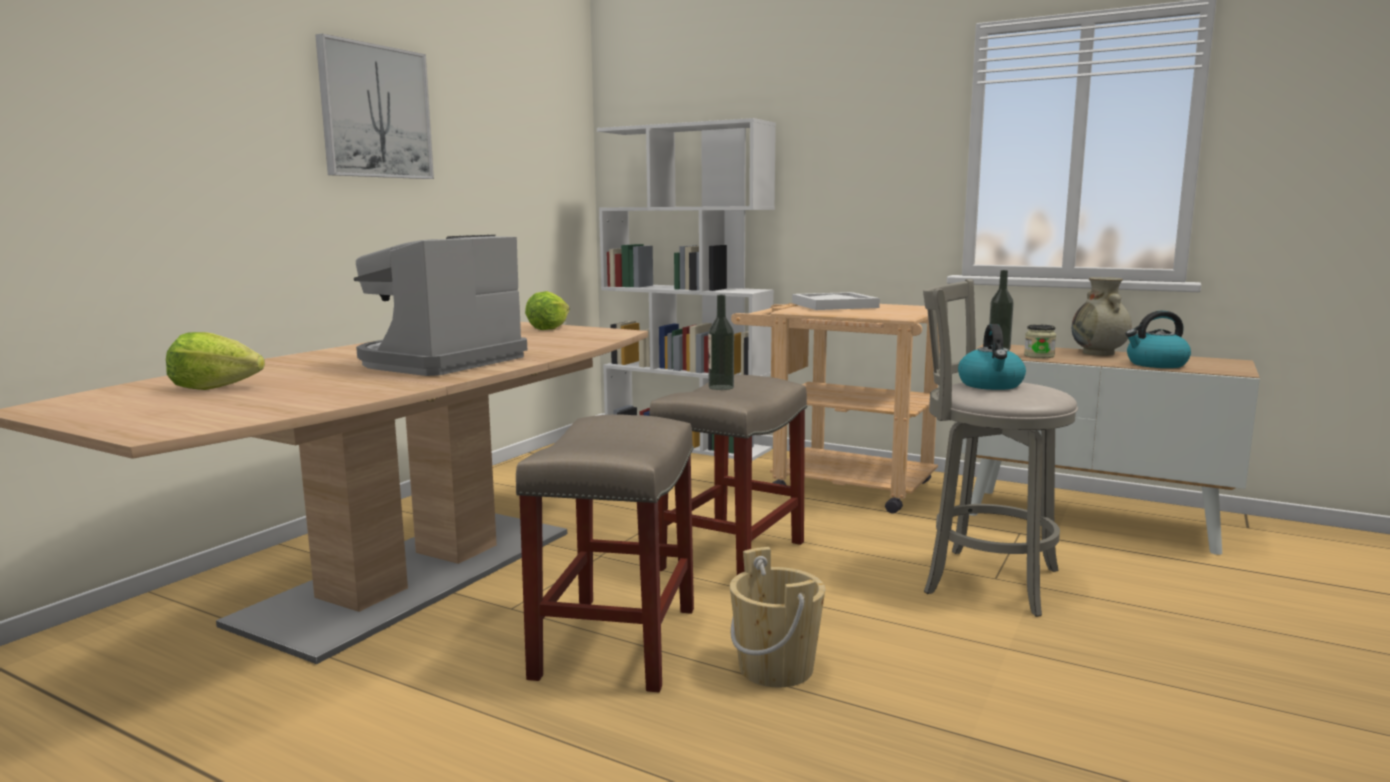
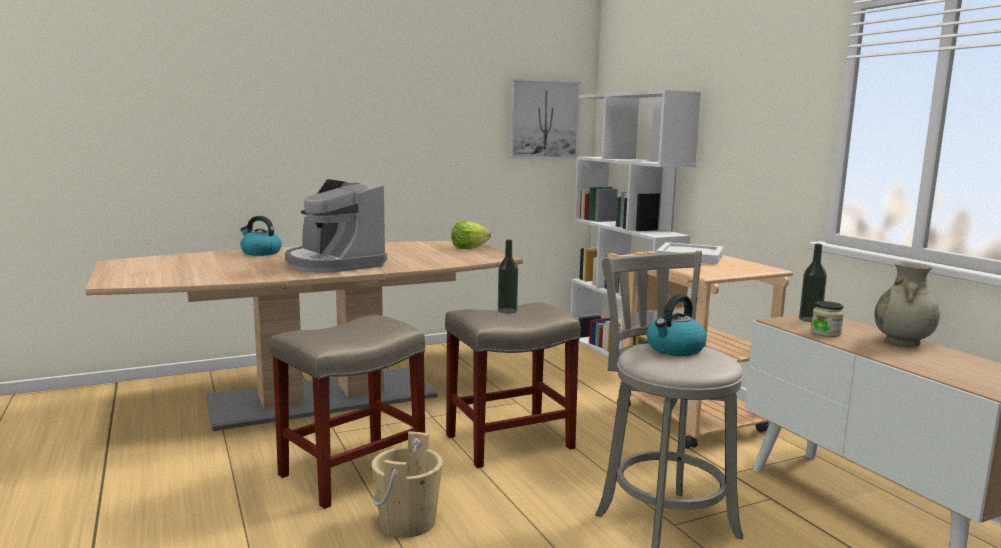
camera: 35 degrees right, 0 degrees up
lettuce [166,332,265,390] -> none
picture [315,34,434,179] -> picture moved to [509,79,581,158]
coffee machine [354,235,527,376] -> coffee machine turned 105 degrees counterclockwise [285,179,387,273]
kettle [1125,311,1191,368] -> kettle moved to [240,216,282,256]

